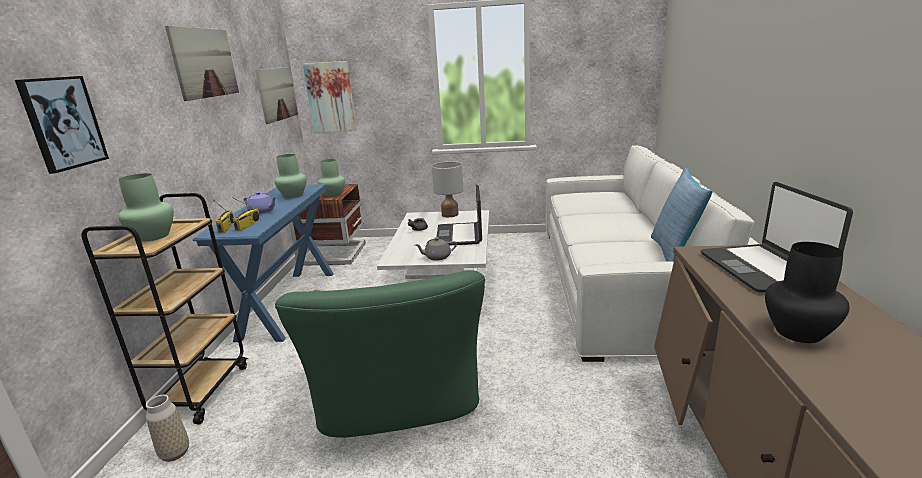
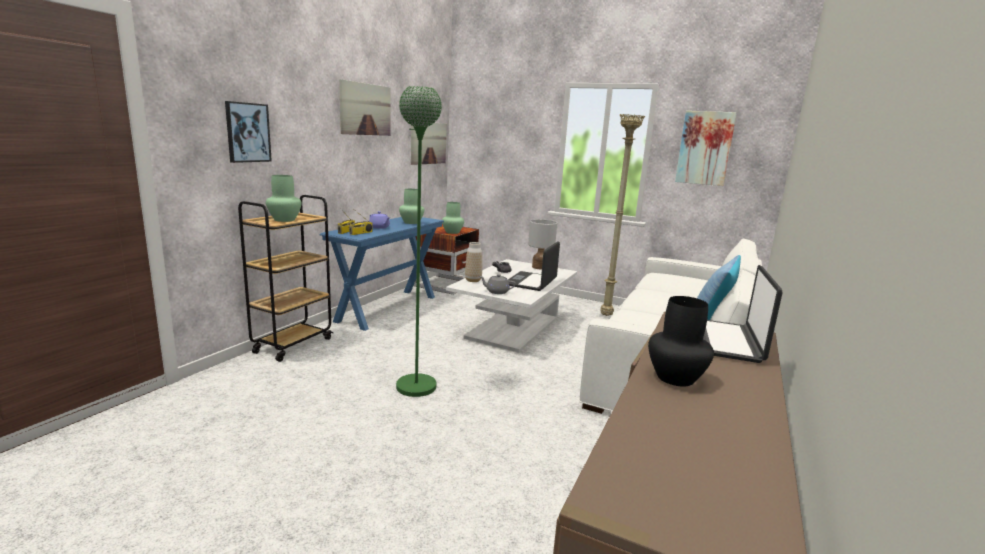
camera: 20 degrees right, 5 degrees down
vase [146,395,189,462] -> vase moved to [465,242,482,282]
green armchair [275,270,485,438] -> green floor lamp [396,86,442,397]
picture [303,61,357,133] -> picture moved to [675,111,737,186]
none -> beige floor lamp [600,114,645,316]

